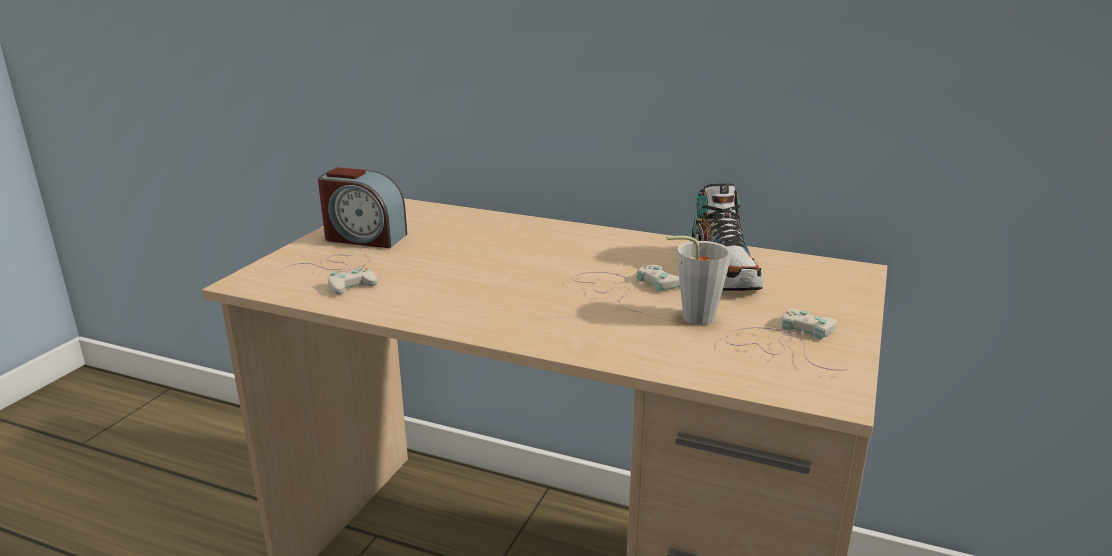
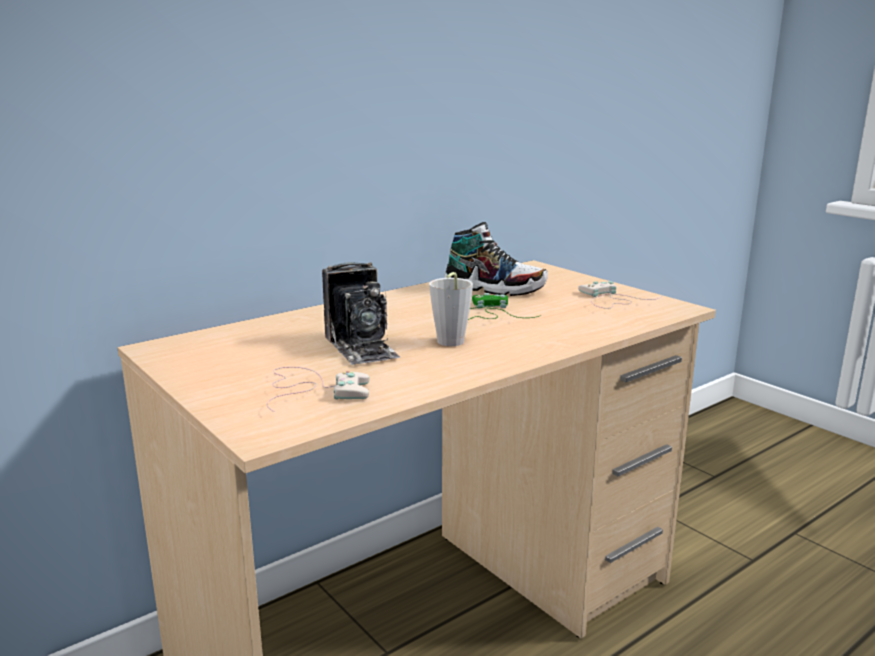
camera: 60 degrees left, 5 degrees down
alarm clock [318,167,407,248] -> none
white game controller [572,265,680,312] -> green game controller [468,293,541,320]
grey cup [667,236,731,325] -> grey cup moved to [429,272,473,346]
none -> camera [322,262,400,365]

